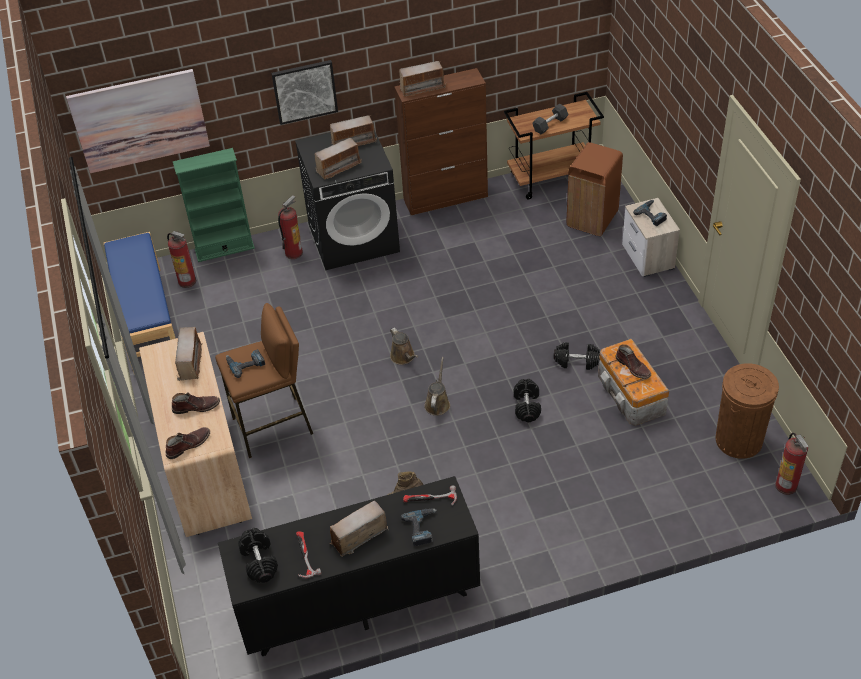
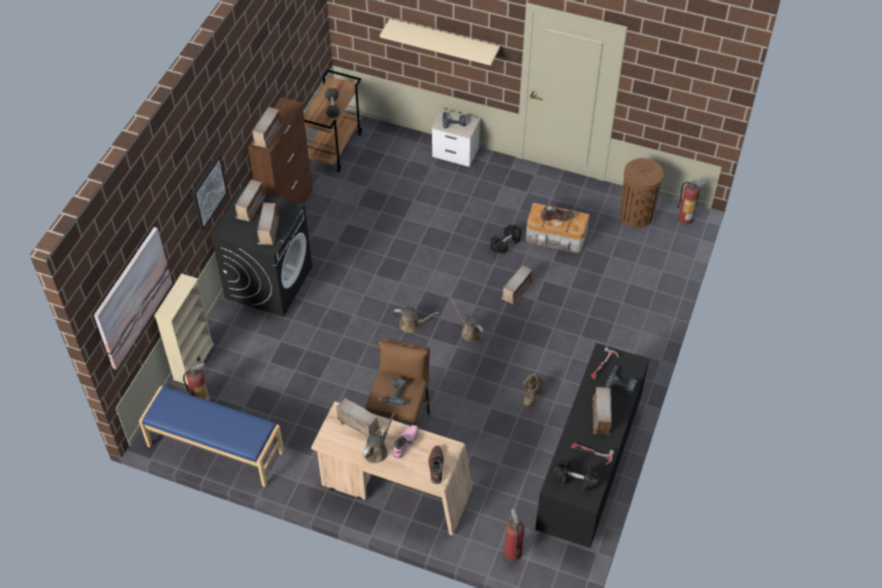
camera: 55 degrees left, 5 degrees up
brown boot [172,392,220,414] -> pink boot [392,425,418,459]
green bookcase [173,148,255,262] -> beige bookcase [154,273,214,385]
fire extinguisher [278,195,303,259] -> fire extinguisher moved to [504,509,525,562]
black dumbbell [514,379,541,422] -> radio [501,264,533,305]
brown trash can [567,142,623,236] -> none
none -> brown watering can [363,412,395,463]
none -> beige shelf [380,19,500,66]

